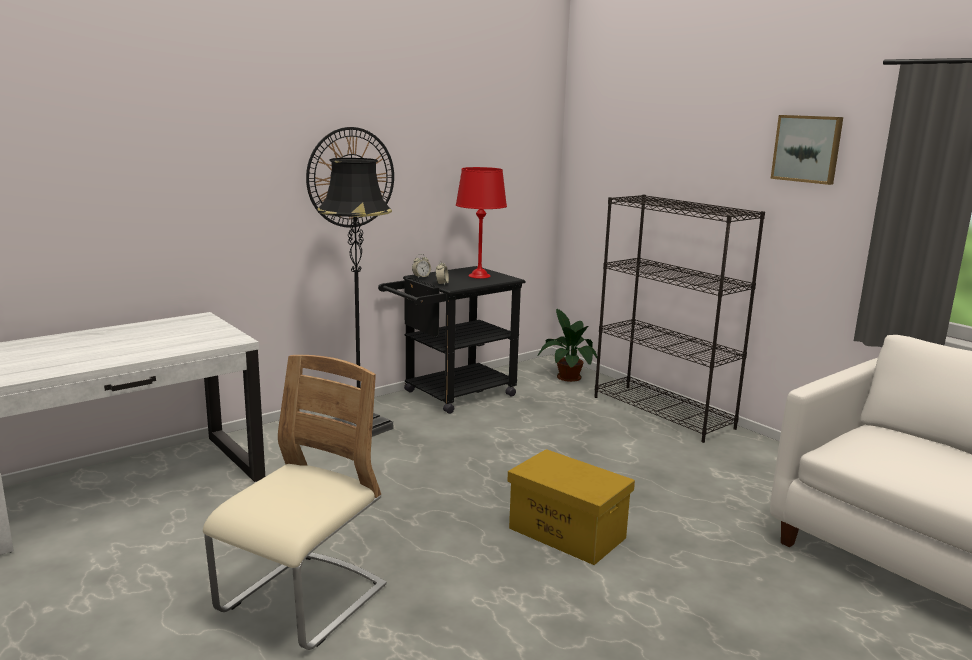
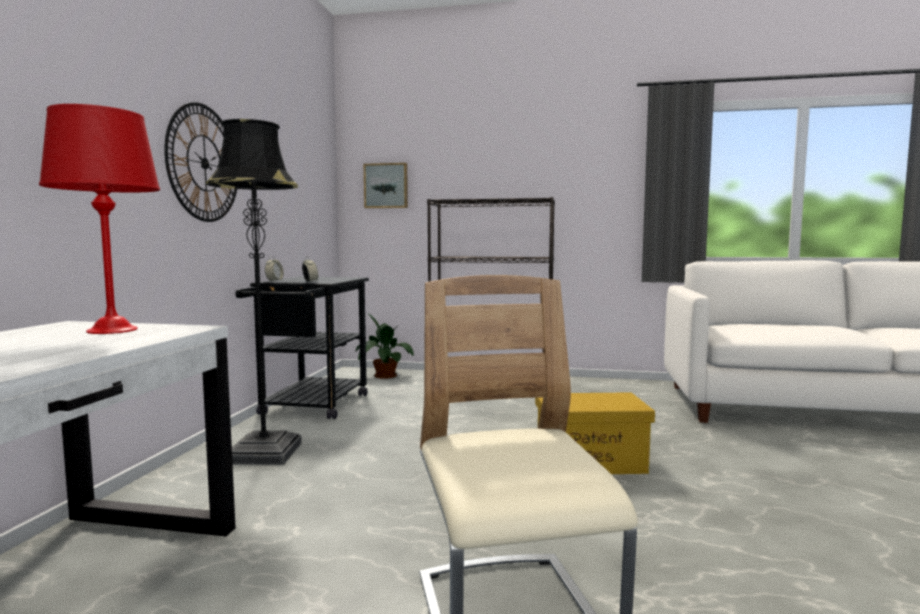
camera: 40 degrees left, 10 degrees down
red table lamp [456,167,507,279] -> red table lamp moved to [39,104,160,334]
picture [771,115,843,185] -> picture moved to [364,163,408,208]

